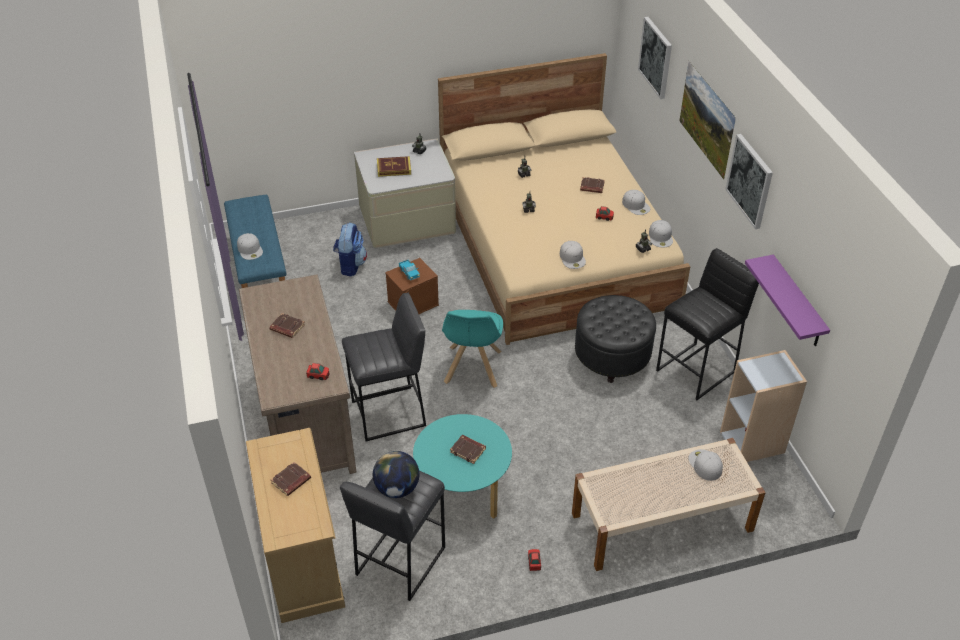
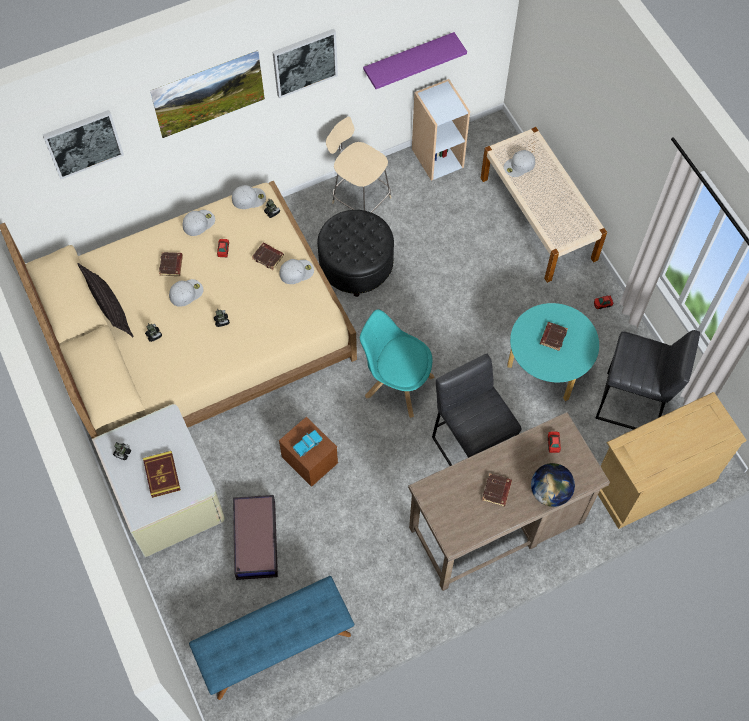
camera: 100 degrees left, 20 degrees up
white cap [237,233,263,260] -> white cap moved to [169,279,204,307]
brown book [271,462,311,496] -> brown book moved to [252,242,284,270]
backpack [333,223,367,277] -> storage box [233,495,278,580]
globe [373,451,419,498] -> globe moved to [531,463,575,507]
turquoise chair [442,310,503,388] -> turquoise chair turned 150 degrees counterclockwise [360,309,435,418]
black stool [656,248,759,400] -> beige chair [326,117,391,213]
none -> pillow [78,263,133,337]

